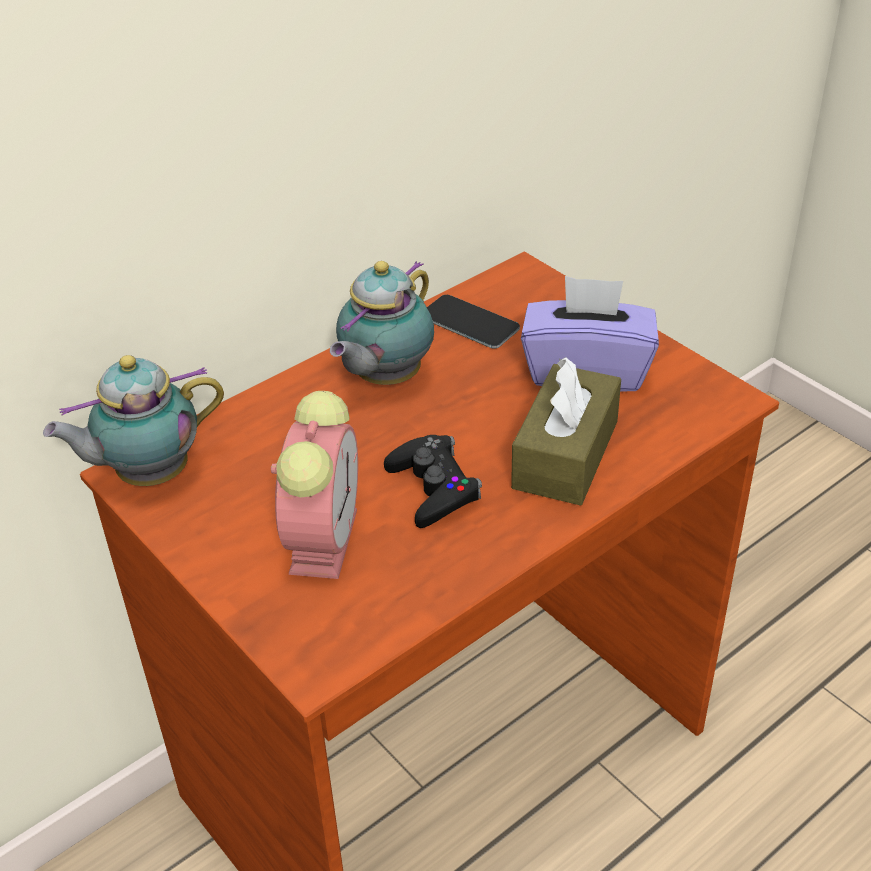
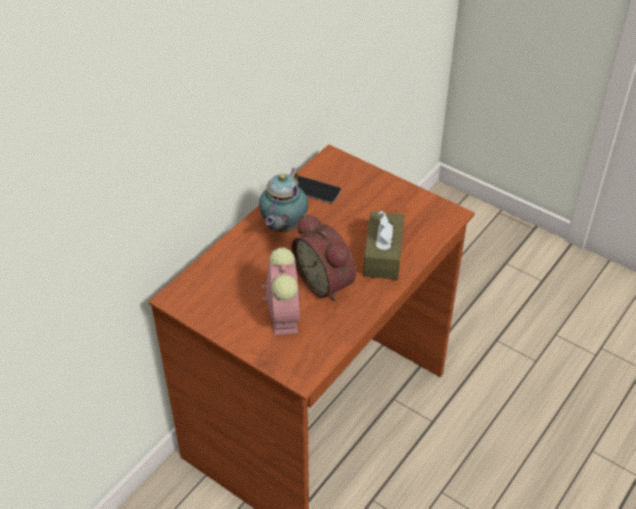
camera: 15 degrees left, 5 degrees up
teapot [43,355,224,486] -> none
black game controller [384,435,482,528] -> alarm clock [291,214,356,302]
purple tissue box [521,276,659,392] -> none

